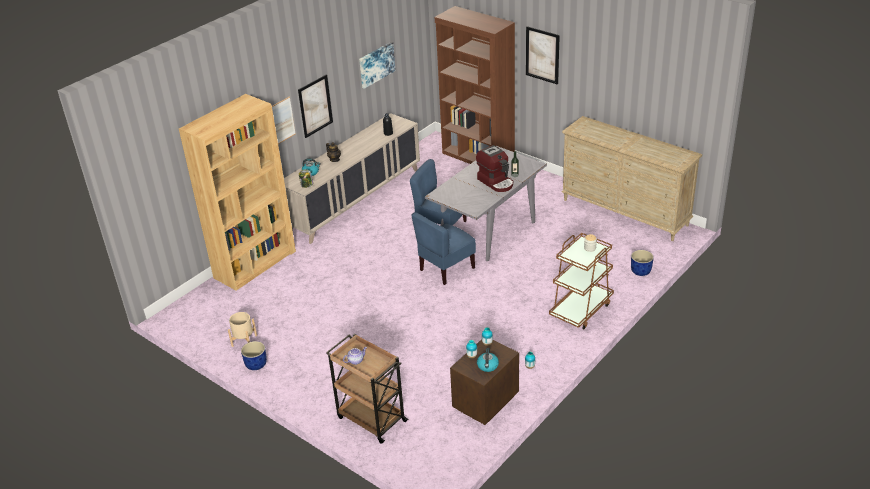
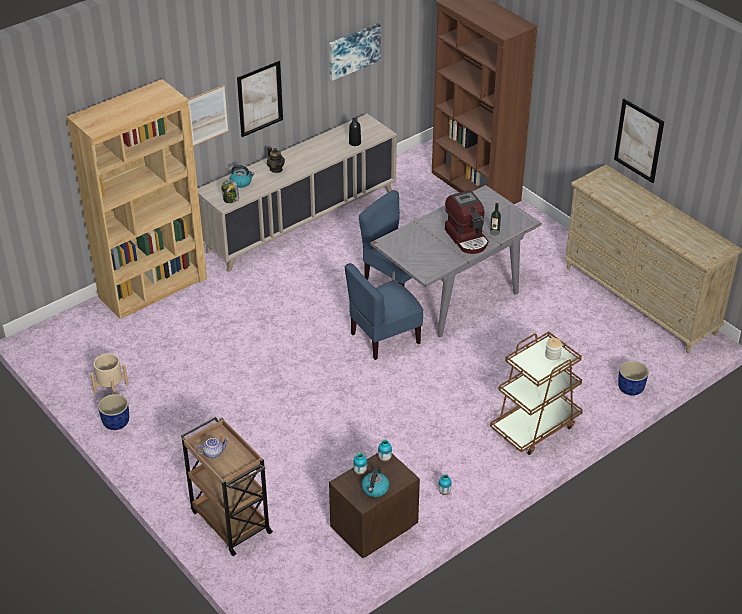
camera: 10 degrees right, 5 degrees up
picture [526,26,560,85] -> picture moved to [614,99,664,183]

